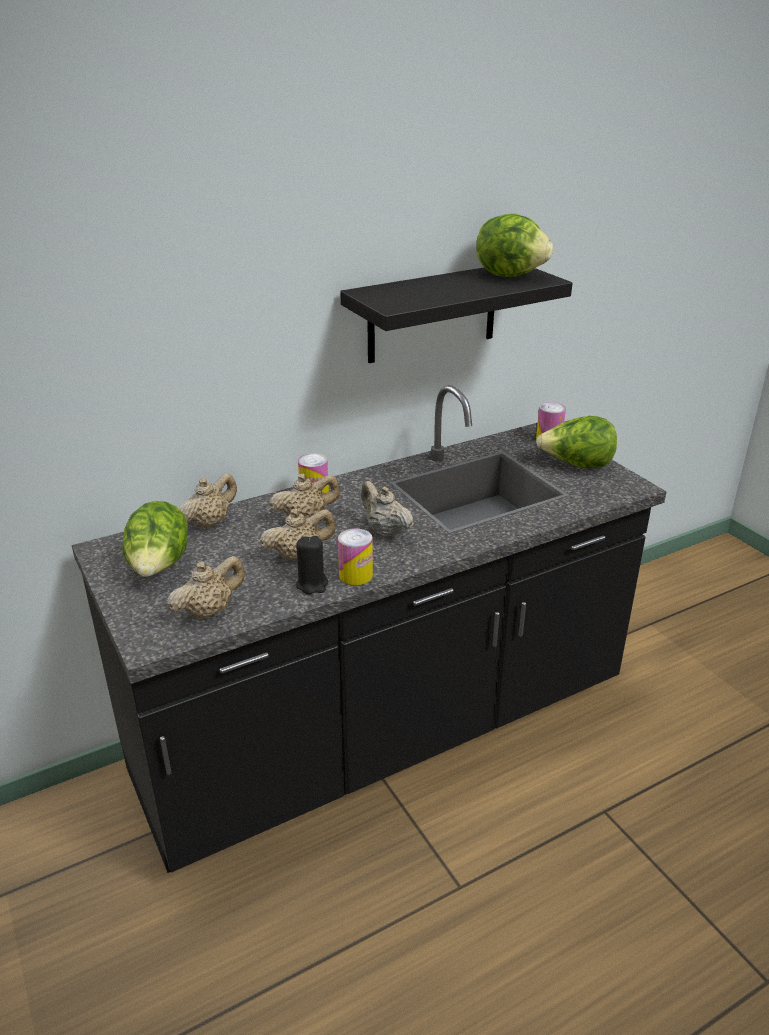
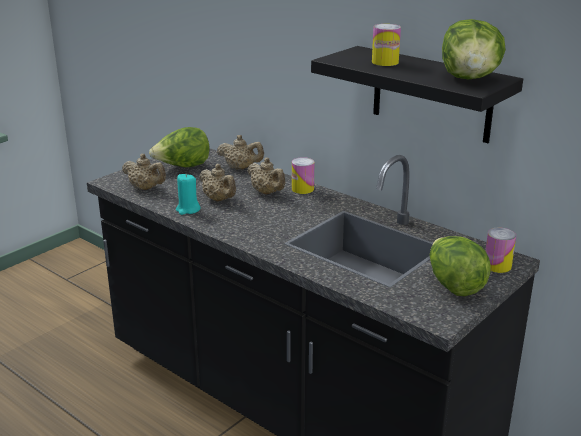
camera: 70 degrees right, 5 degrees down
black candle [296,536,328,594] -> turquoise candle [176,174,200,215]
can [338,529,373,585] -> can moved to [372,24,401,66]
beige teapot [361,481,414,538] -> none

